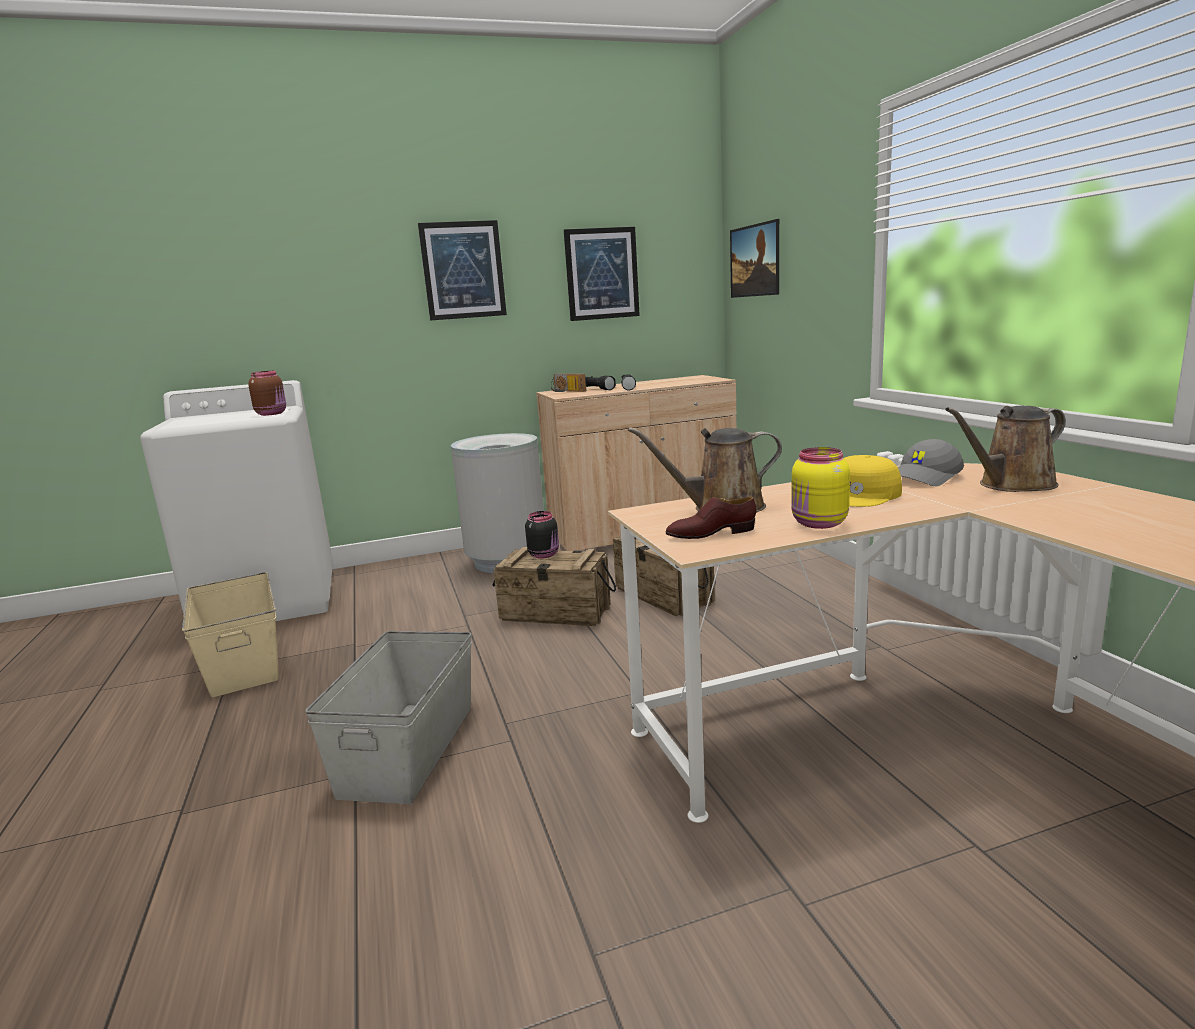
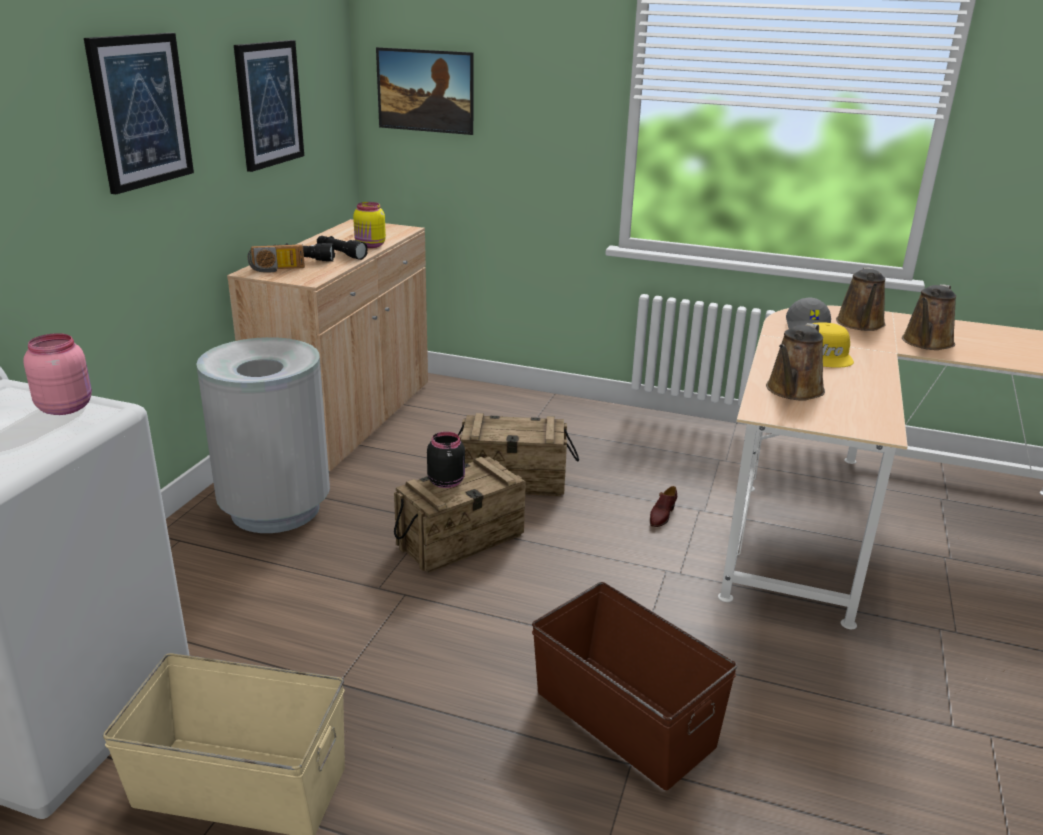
camera: 55 degrees left, 10 degrees up
brown jar [248,371,286,416] -> pink jar [23,333,92,415]
grey storage box [305,631,472,804] -> brown storage box [532,582,738,790]
brown shoe [665,497,756,539] -> brown shoe moved to [650,486,677,527]
yellow jar [791,447,850,529] -> yellow jar moved to [353,202,386,248]
none -> brown watering can [902,284,956,350]

